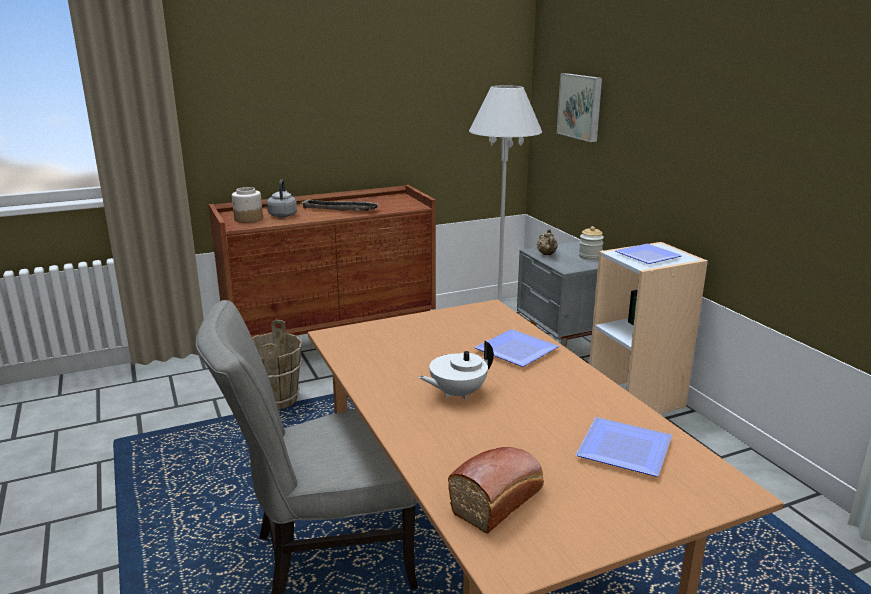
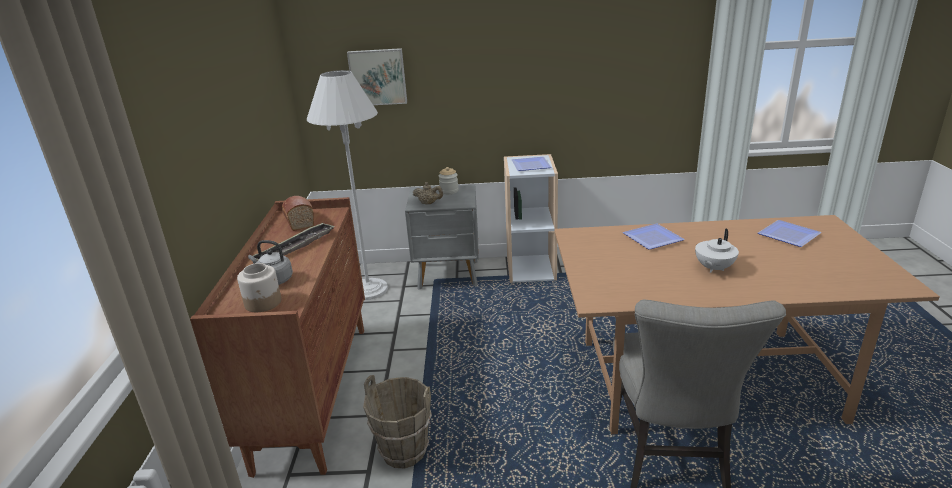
camera: 65 degrees left, 5 degrees up
white teapot [418,340,494,400] -> white teapot turned 45 degrees clockwise [695,228,739,273]
bread [448,447,544,534] -> bread moved to [282,196,314,231]

